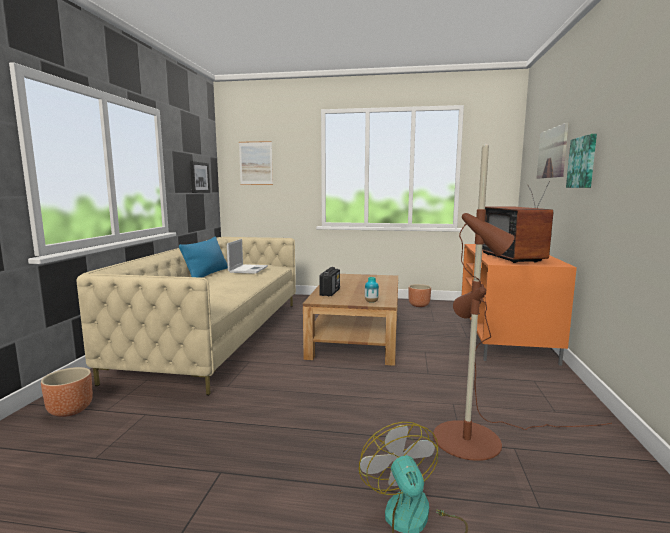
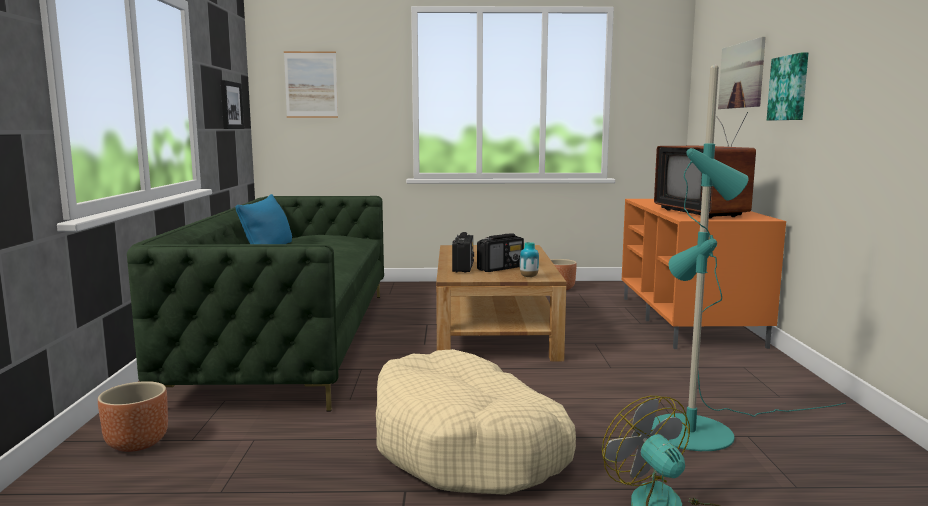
camera: 10 degrees left, 0 degrees up
beige sofa [77,237,296,395] -> green sofa [127,196,384,412]
laptop [227,239,268,274] -> none
brown floor lamp [433,144,612,461] -> turquoise floor lamp [650,64,846,451]
none -> beige dog bed [376,349,576,495]
none -> radio [477,233,524,272]

